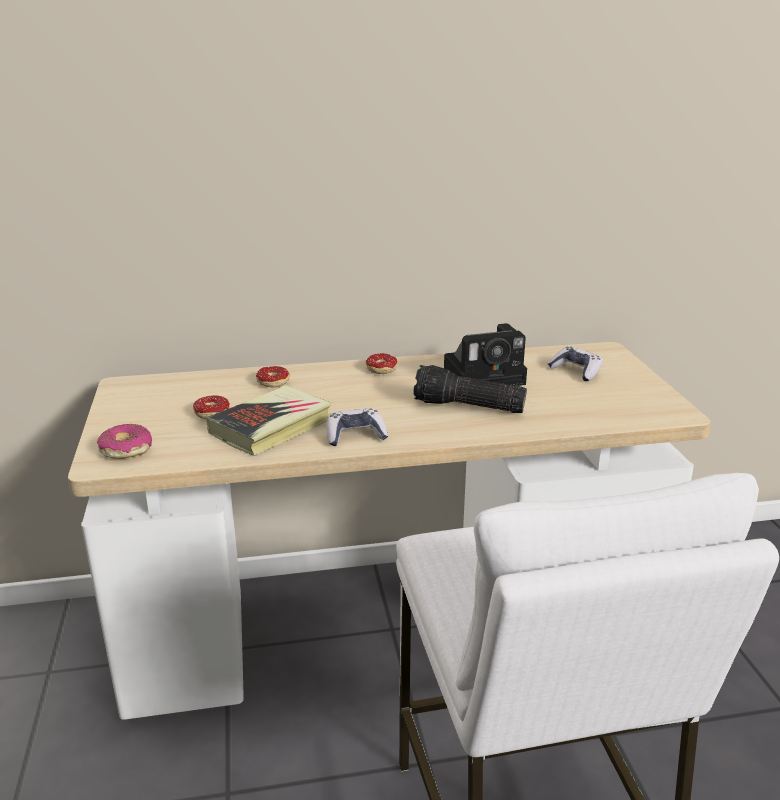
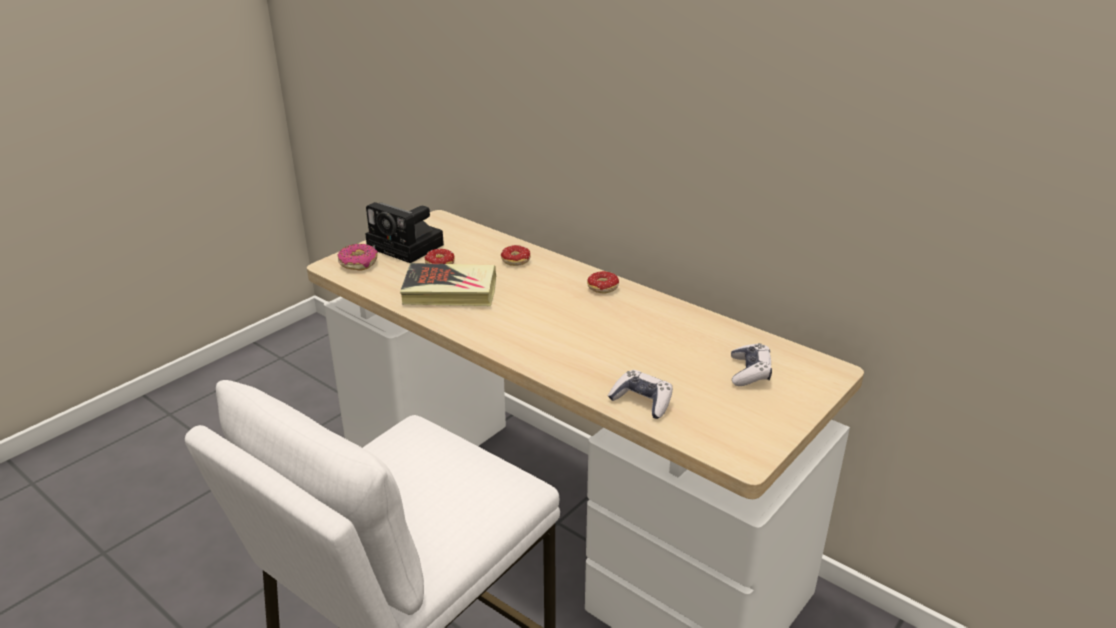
camera: 50 degrees right, 5 degrees up
game controller [327,408,388,446] -> game controller moved to [608,370,673,419]
flashlight [413,365,527,413] -> none
camera [444,323,527,386] -> camera moved to [365,202,444,263]

